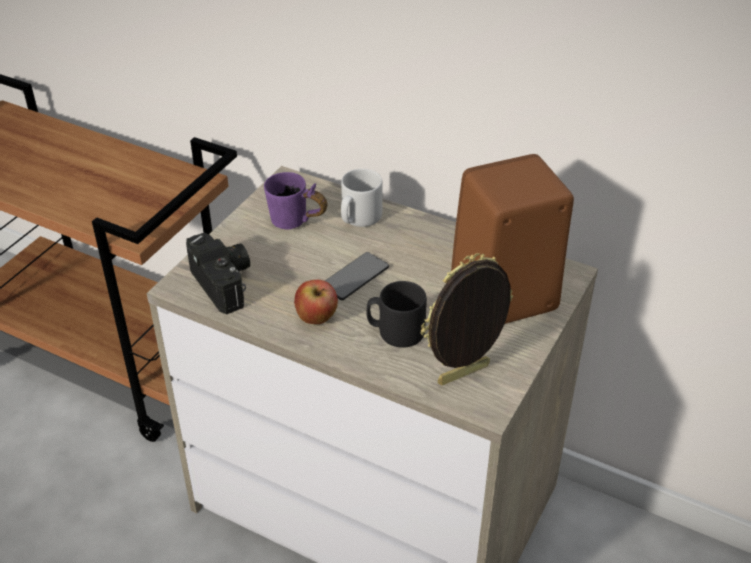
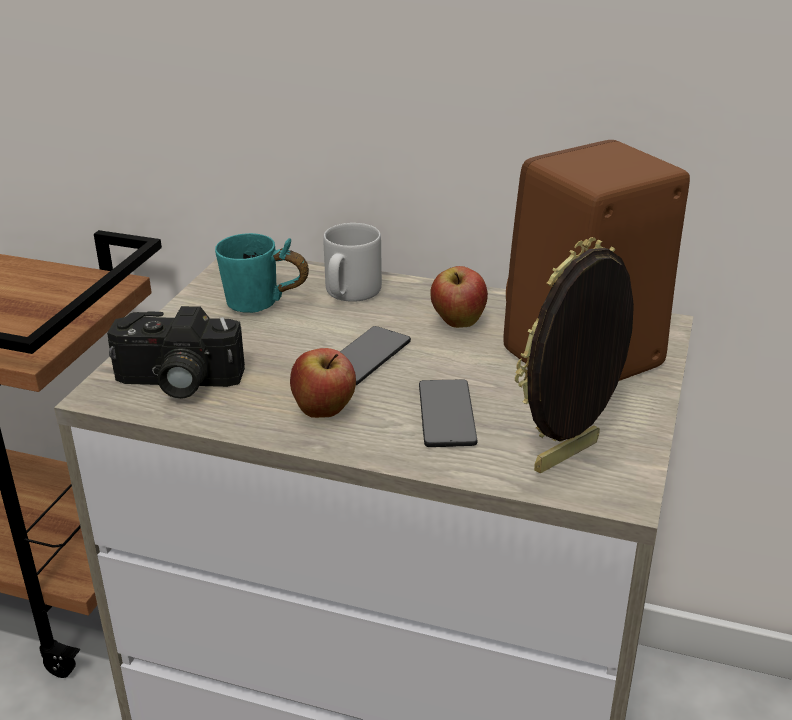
camera: 10 degrees left, 10 degrees down
camera [186,232,250,314] -> camera turned 135 degrees clockwise [107,306,245,399]
purple mug [264,172,327,230] -> turquoise mug [215,233,309,313]
black mug [366,281,427,348] -> phone [419,379,478,447]
none -> apple [430,266,488,328]

